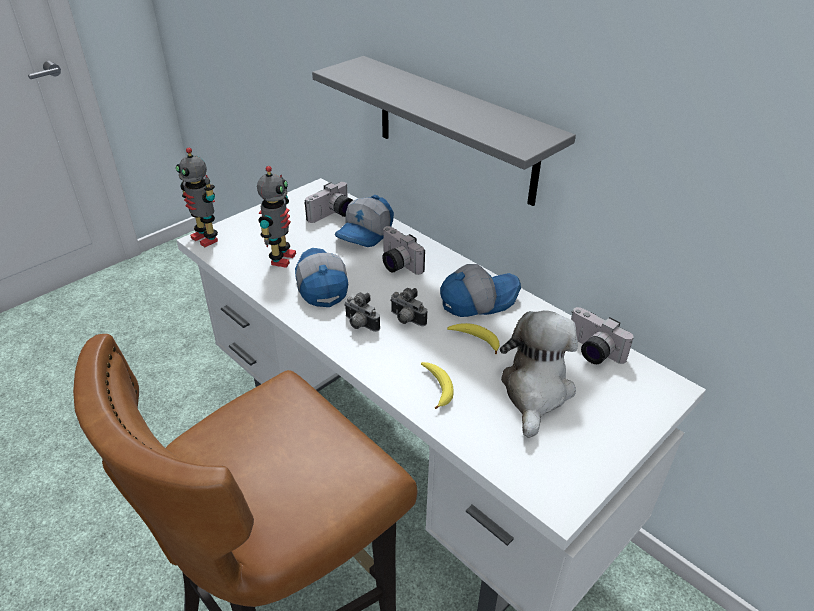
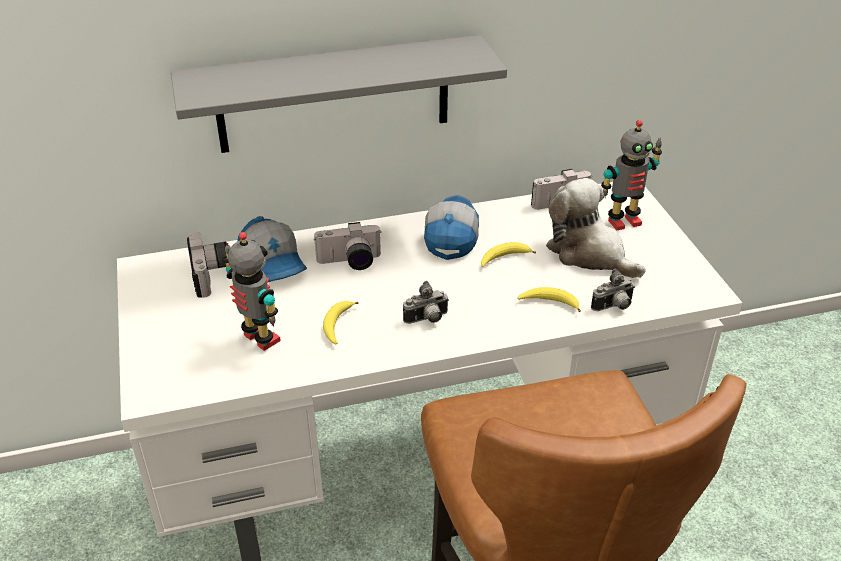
camera: 60 degrees left, 0 degrees up
toy robot [176,147,218,247] -> toy robot moved to [601,120,662,231]
cap [295,248,348,307] -> banana [323,301,359,345]
camera [390,288,427,326] -> camera moved to [591,268,635,311]

